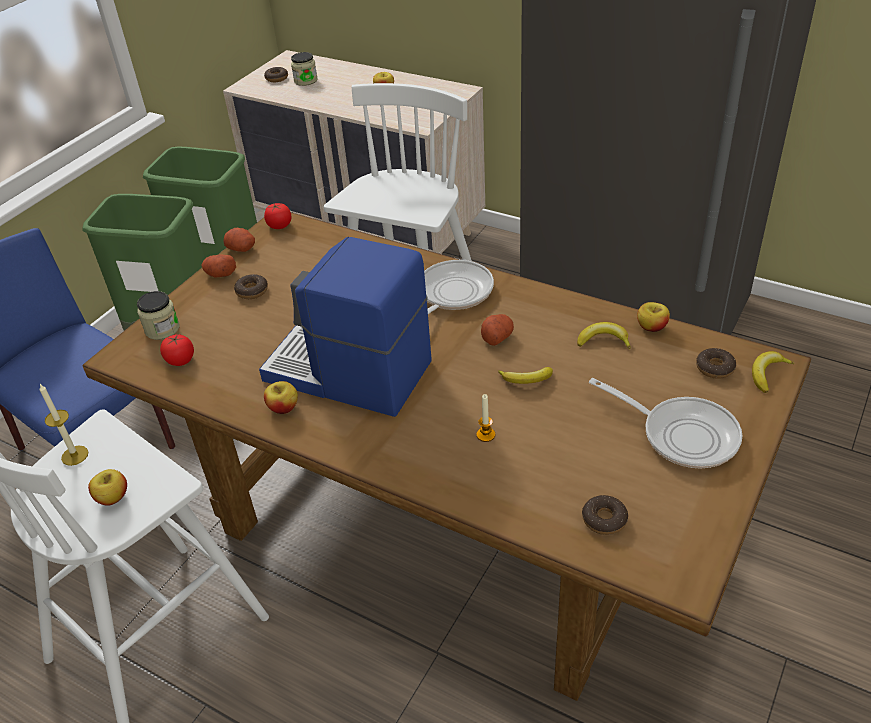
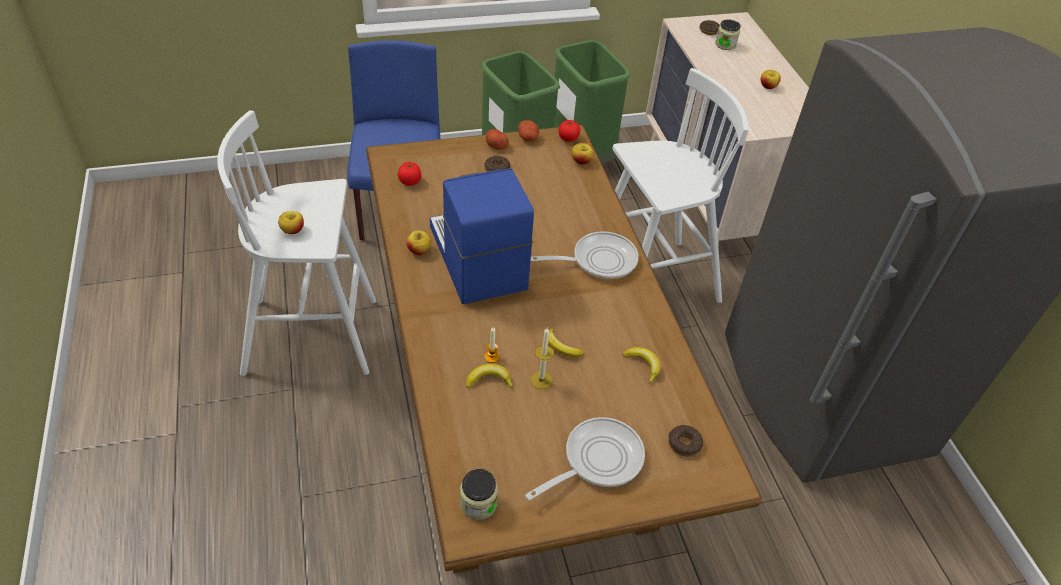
camera: 40 degrees right, 5 degrees up
candle [39,384,89,466] -> candle moved to [531,328,554,389]
jar [137,291,179,340] -> jar moved to [460,469,498,520]
potato [481,314,514,346] -> none
donut [582,495,628,535] -> none
frying pan [589,378,742,468] -> frying pan turned 120 degrees counterclockwise [525,417,645,500]
apple [637,302,670,332] -> apple moved to [572,143,594,165]
banana [752,351,794,393] -> banana moved to [466,364,513,389]

